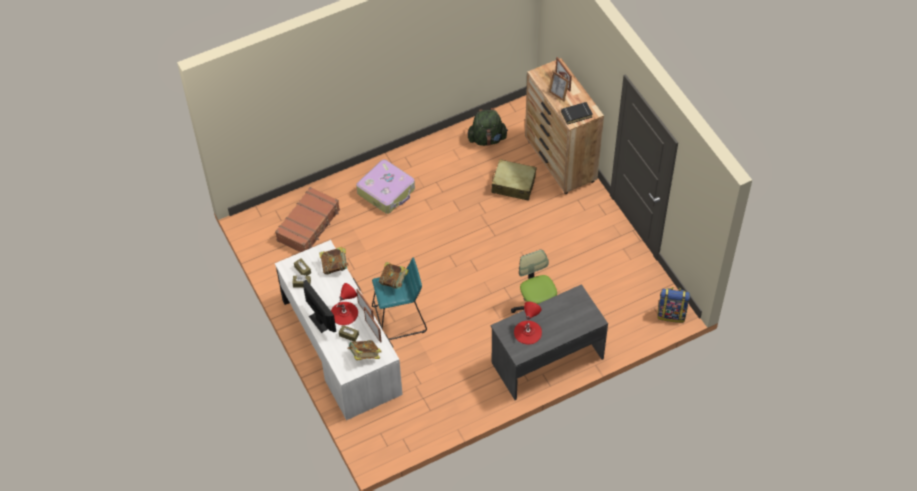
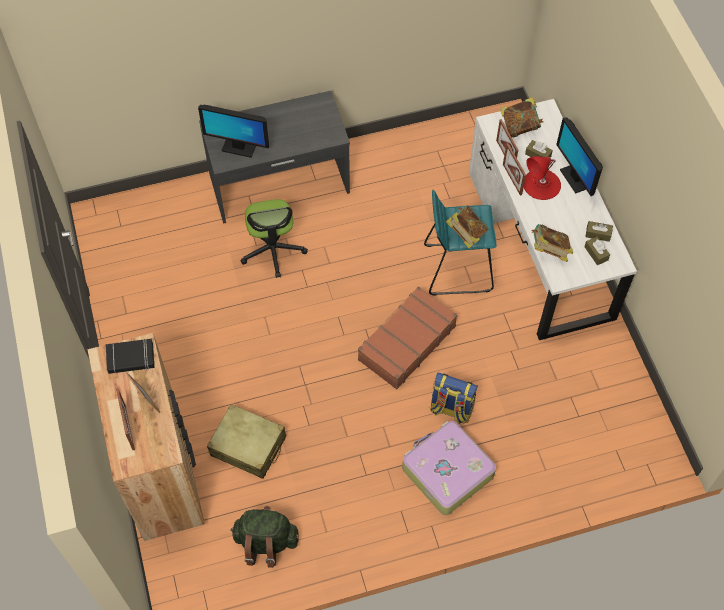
camera: 170 degrees left, 5 degrees up
brown suitcase [275,187,340,252] -> brown suitcase moved to [358,286,457,389]
red table lamp [514,302,542,345] -> none
backpack [658,287,690,323] -> backpack moved to [430,373,478,424]
none -> monitor [198,104,269,158]

